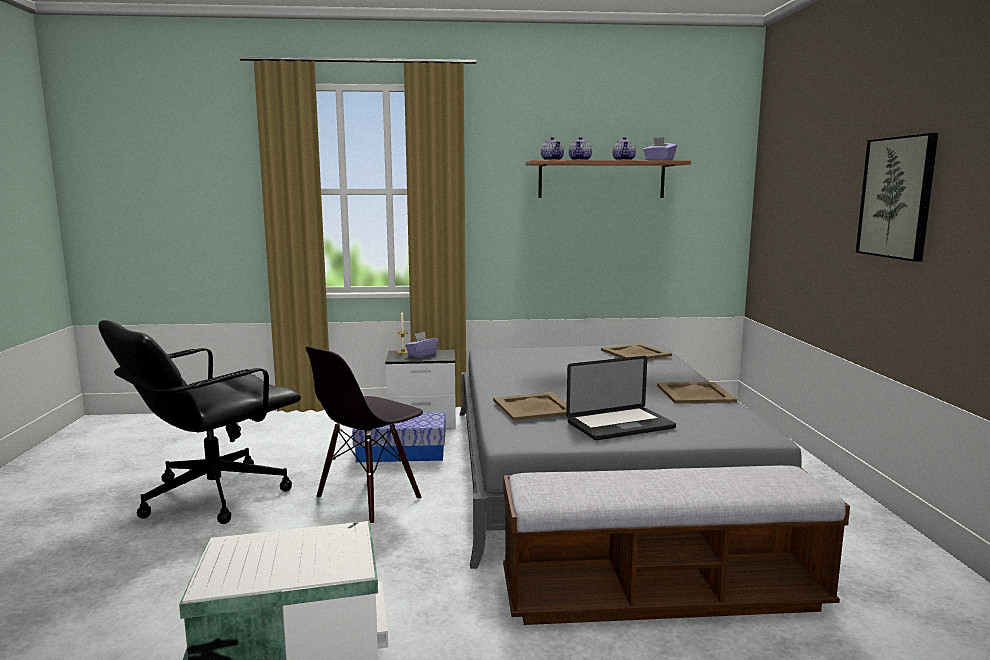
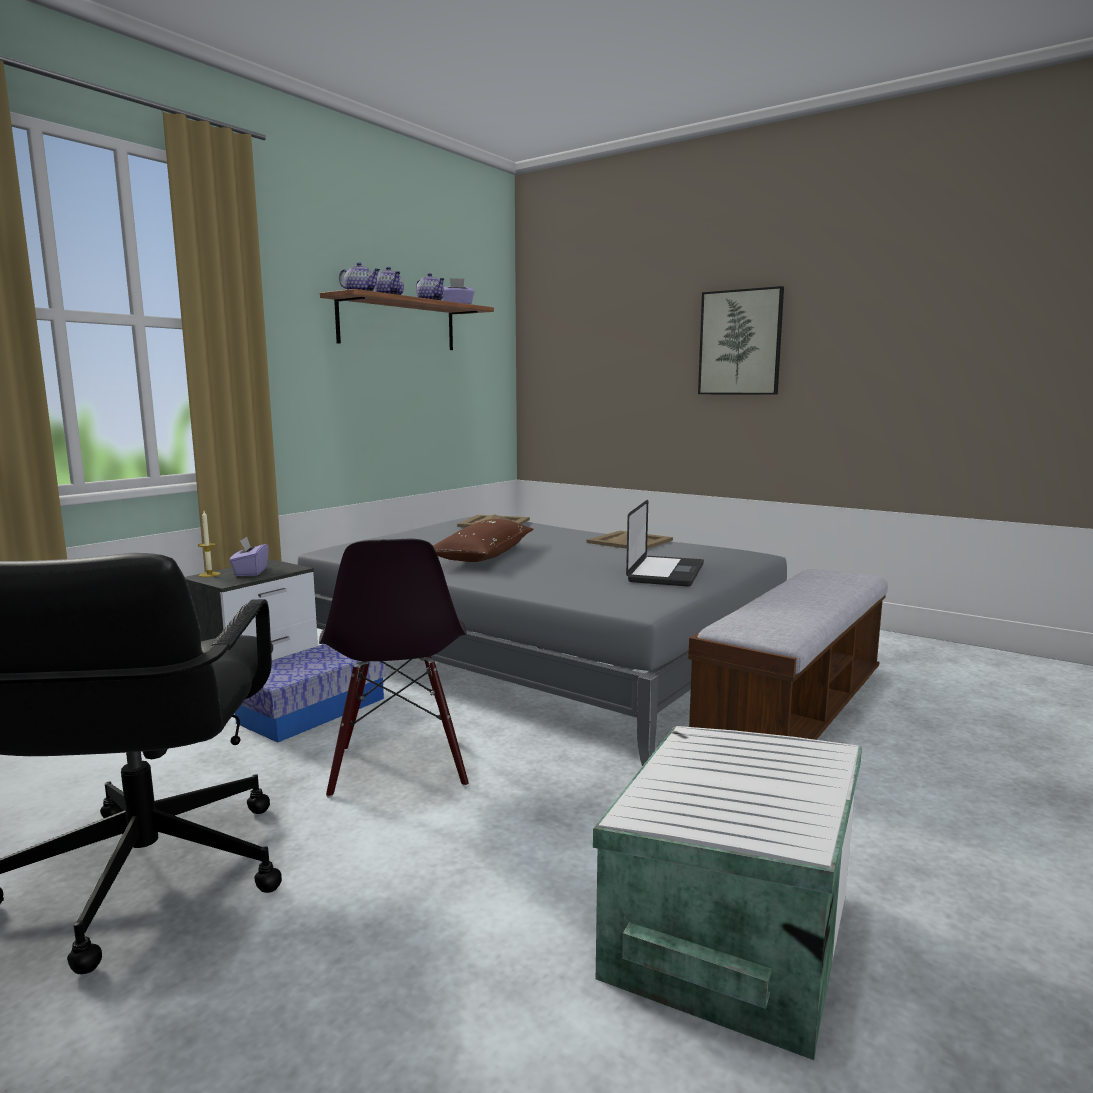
camera: 50 degrees left, 0 degrees up
beige tray [493,392,567,421] -> none
none -> brown pillow [433,519,533,562]

